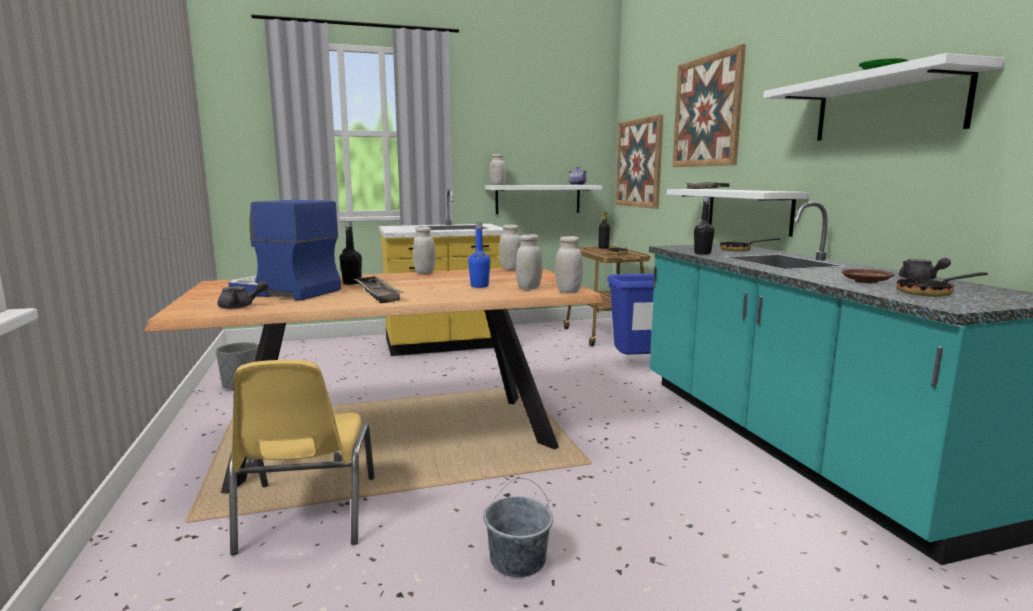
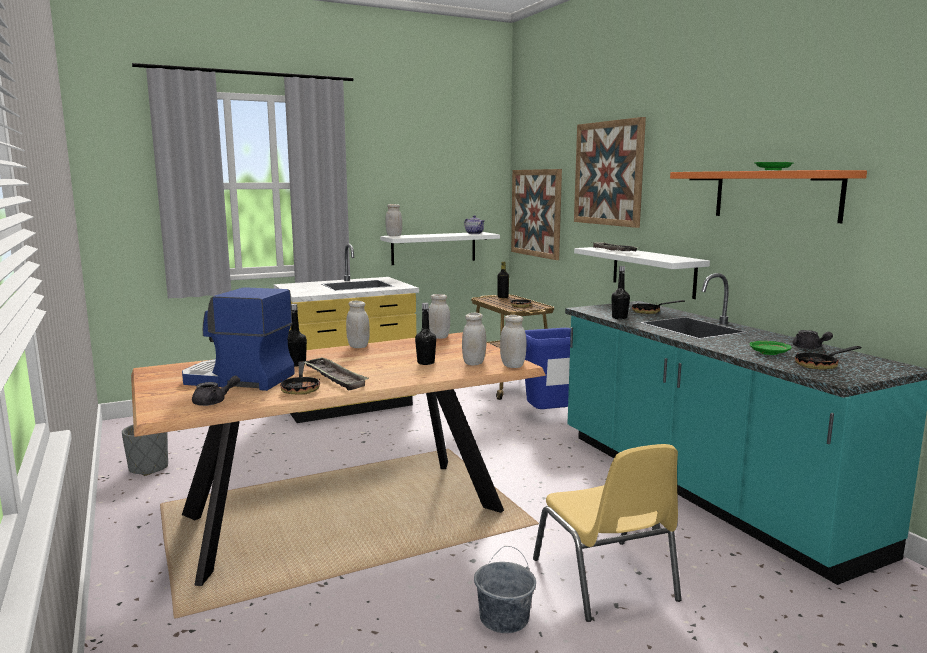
camera: 10 degrees left, 0 degrees up
yellow chair [229,360,375,555] -> yellow chair moved to [533,444,682,622]
blue bottle [468,222,490,288] -> black bottle [415,303,436,365]
white shelf [763,53,1005,141] -> orange shelf [670,170,867,223]
brown plate [842,269,895,283] -> green plate [750,341,791,355]
none -> frying pan [280,361,320,395]

